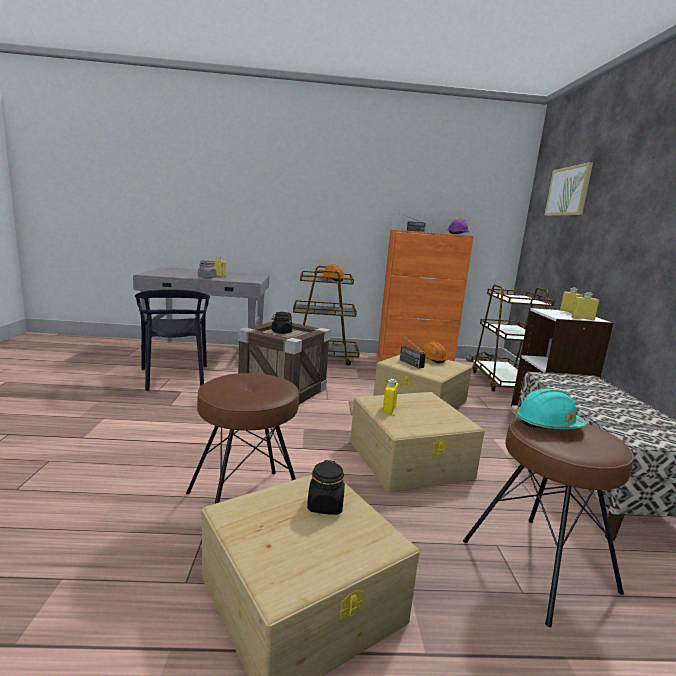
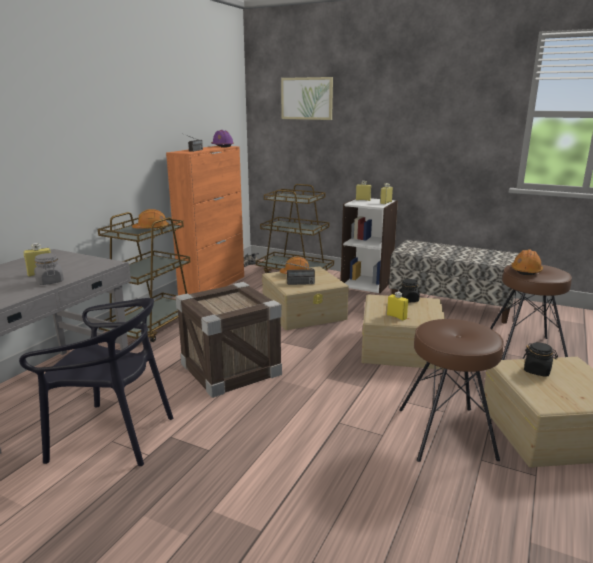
camera: 60 degrees left, 5 degrees up
black jar [272,312,292,334] -> black jar moved to [399,279,420,302]
turquoise hard hat [515,387,587,429] -> orange hard hat [511,249,543,276]

